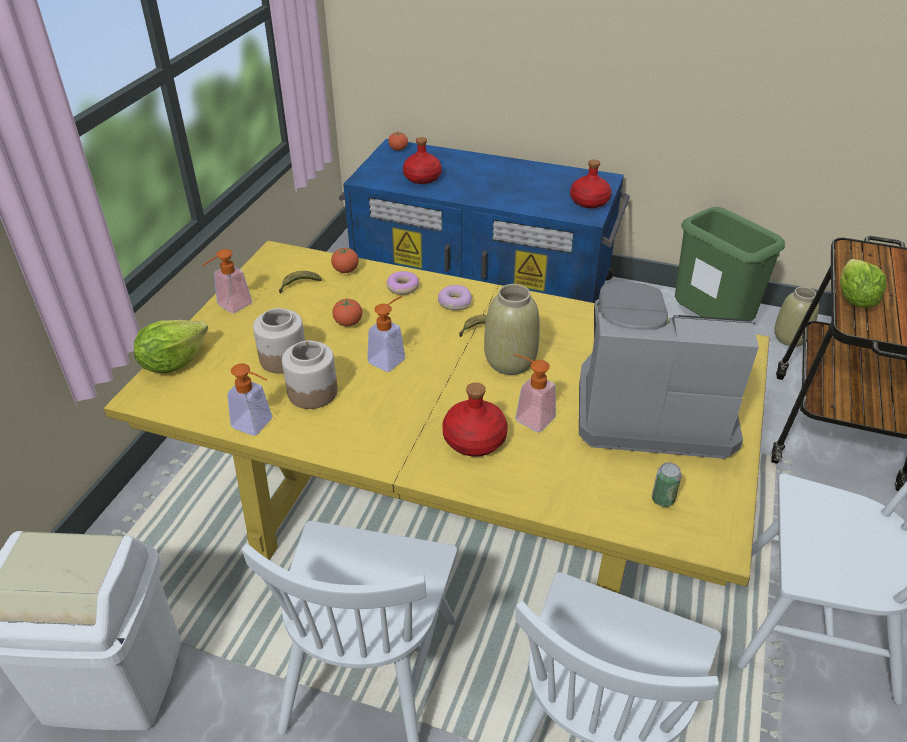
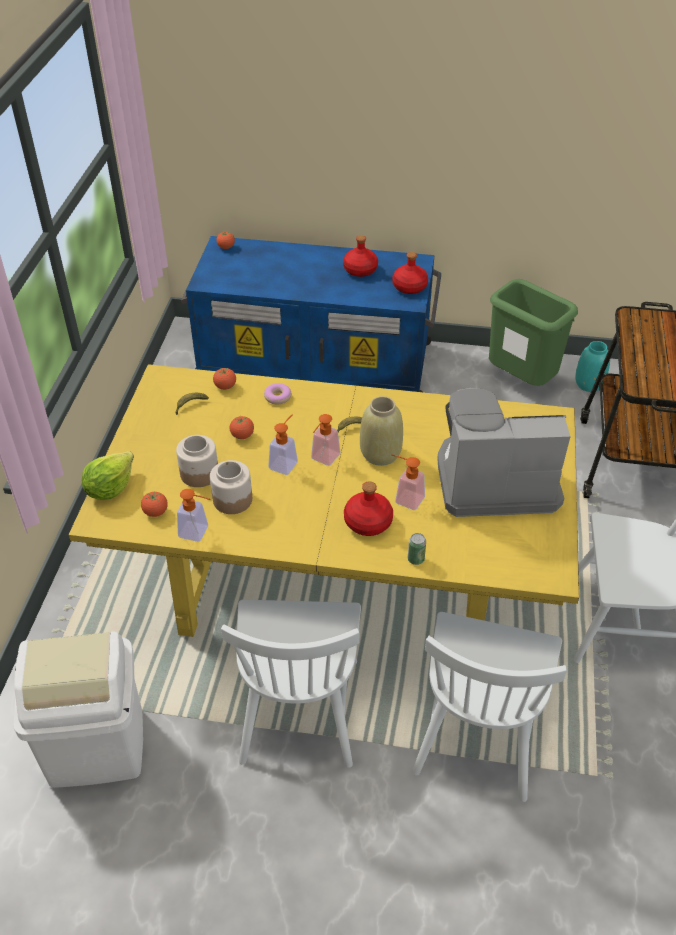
camera: 10 degrees left, 5 degrees up
soap dispenser [202,249,252,313] -> soap dispenser moved to [311,414,341,466]
red bottle [403,137,442,184] -> red bottle moved to [343,235,378,277]
donut [438,285,472,310] -> none
can [652,462,682,507] -> can moved to [408,533,426,565]
beige vase [774,287,819,347] -> turquoise vase [575,341,610,392]
lettuce [840,259,886,308] -> none
none -> tomato [141,492,168,517]

